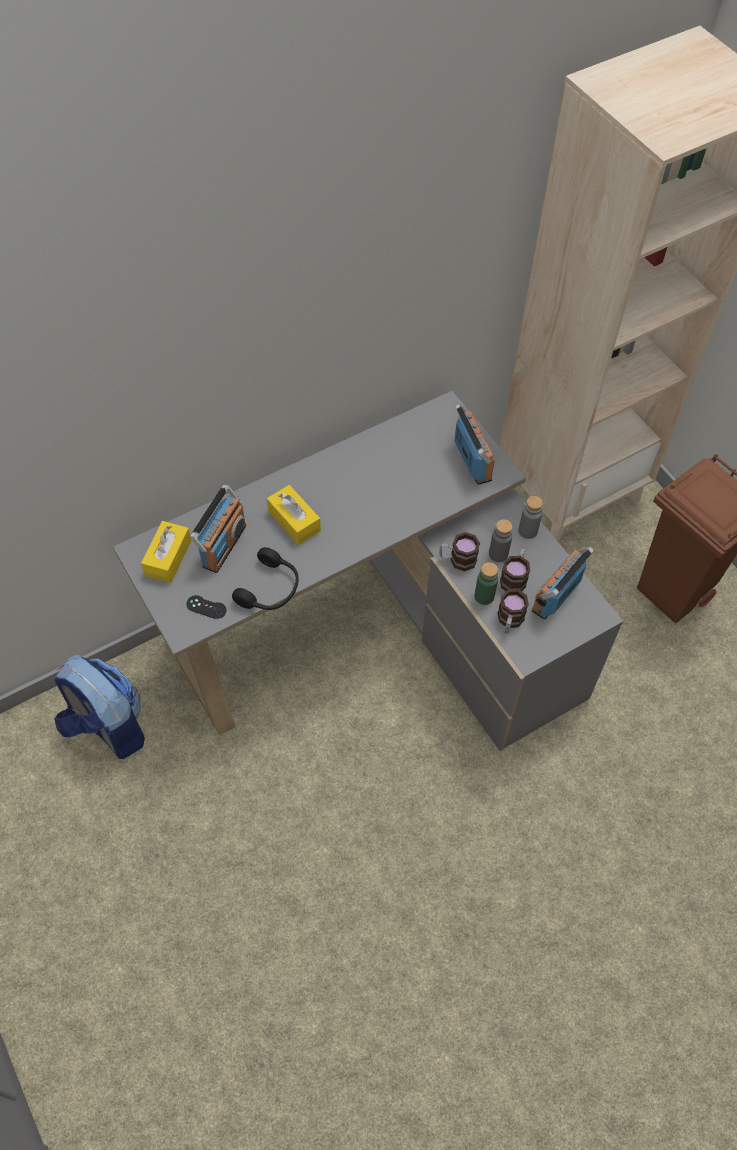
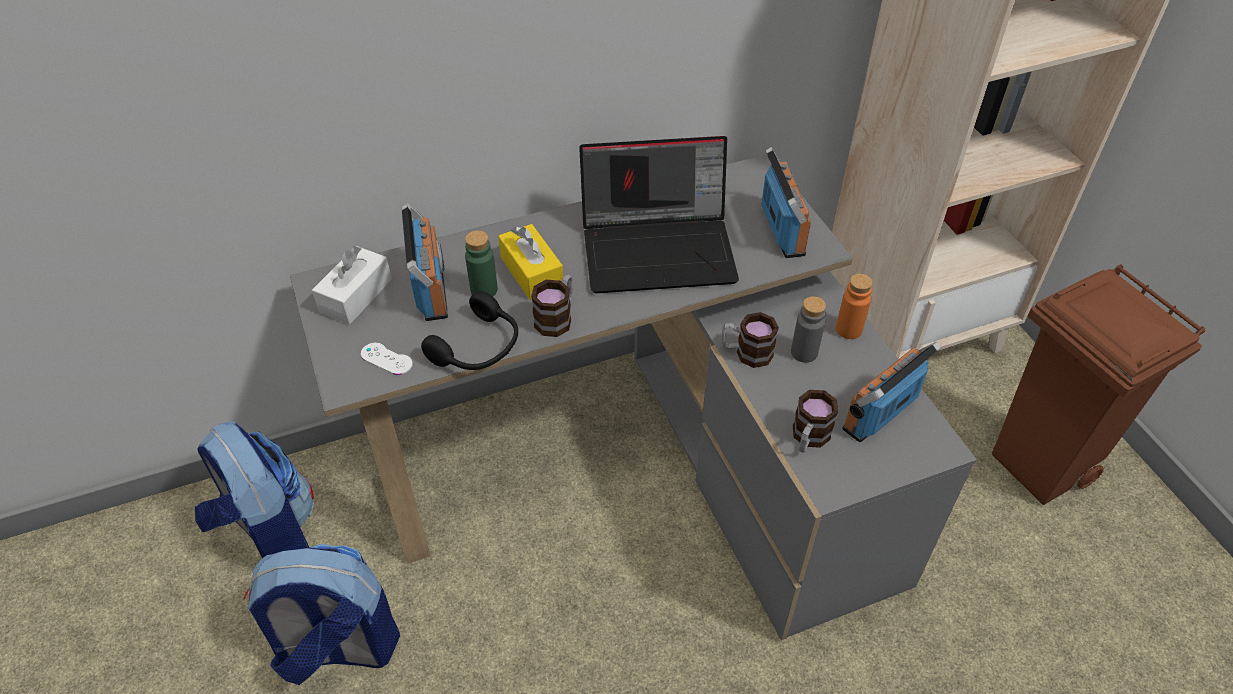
camera: 10 degrees right, 10 degrees down
yellow tissue box [141,521,192,583] -> white tissue box [312,246,392,324]
black game controller [186,595,226,619] -> white game controller [361,343,413,375]
radio [190,485,246,573] -> radio turned 45 degrees counterclockwise [402,203,448,321]
green bottle [475,562,498,605] -> green bottle moved to [465,230,498,296]
mug [500,549,530,591] -> mug moved to [531,275,573,337]
grey bottle [519,496,543,539] -> orange bottle [836,273,873,339]
none -> backpack [244,544,400,685]
none -> laptop [579,136,739,293]

